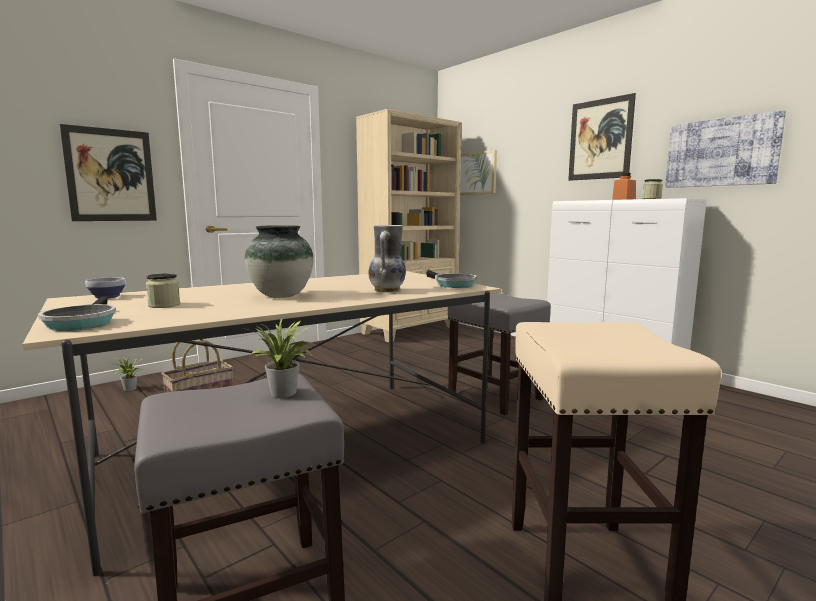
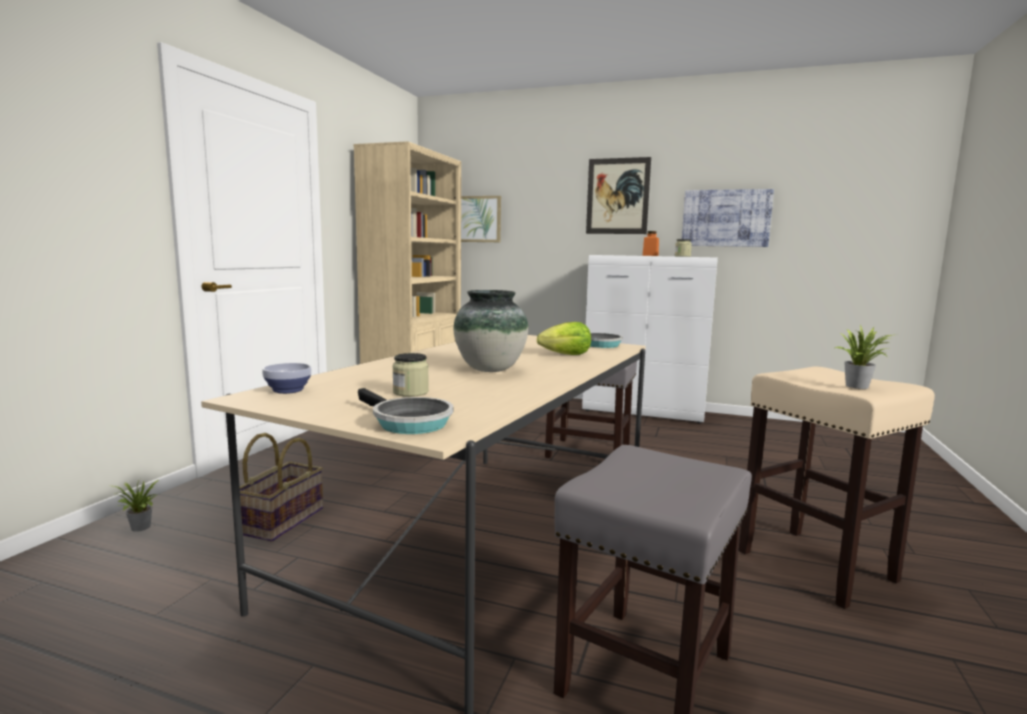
camera: 30 degrees left, 0 degrees up
picture [60,124,157,221] -> none
potted plant [247,318,312,398] -> potted plant moved to [835,325,894,389]
vase [368,225,406,292] -> lettuce [537,322,591,355]

